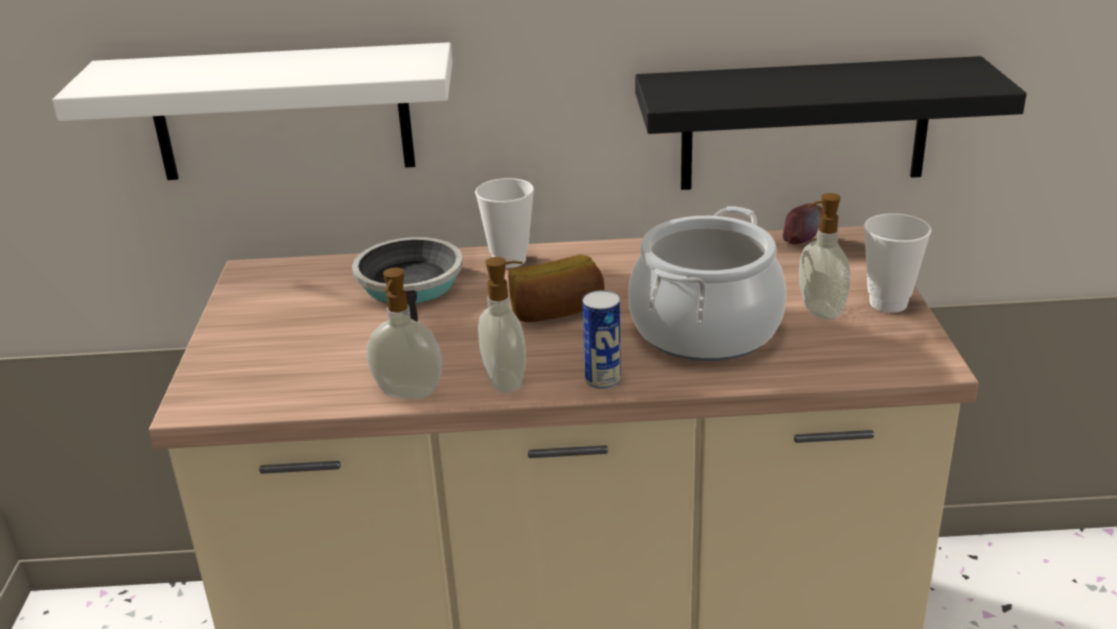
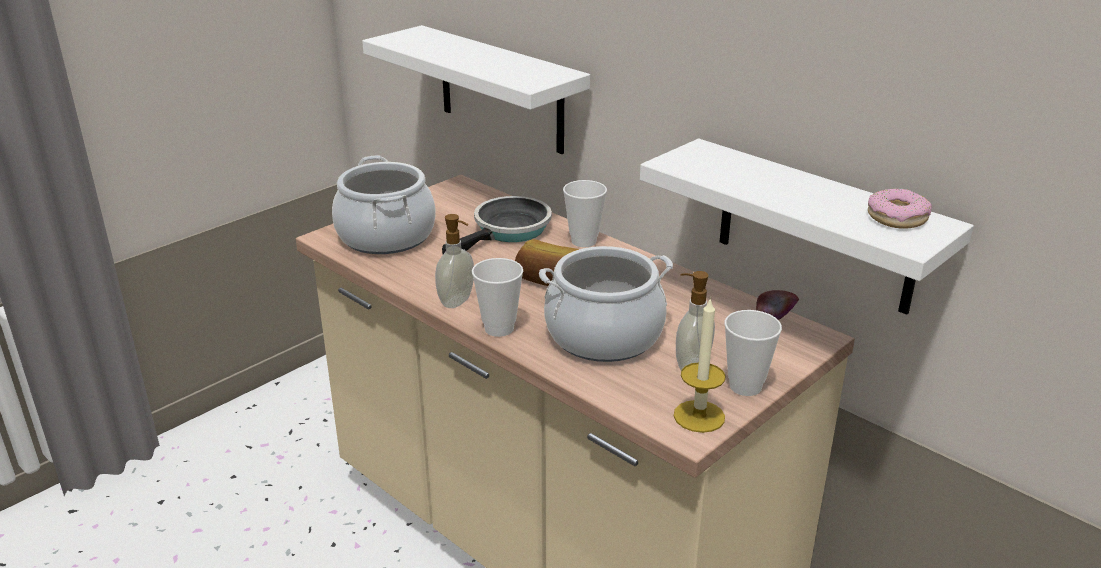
camera: 45 degrees right, 0 degrees up
soap dispenser [367,267,442,399] -> none
can [583,290,621,389] -> cup [472,258,523,337]
black shelf [635,56,1027,190] -> white shelf [640,139,974,315]
none -> cooking pot [332,155,436,254]
none -> candle [674,297,726,433]
none -> donut [868,188,932,229]

